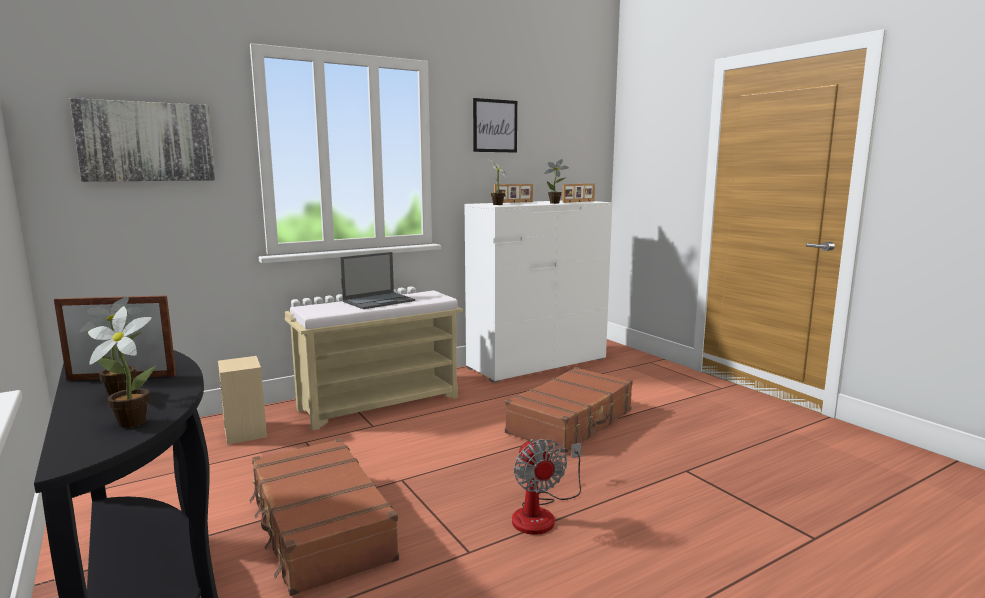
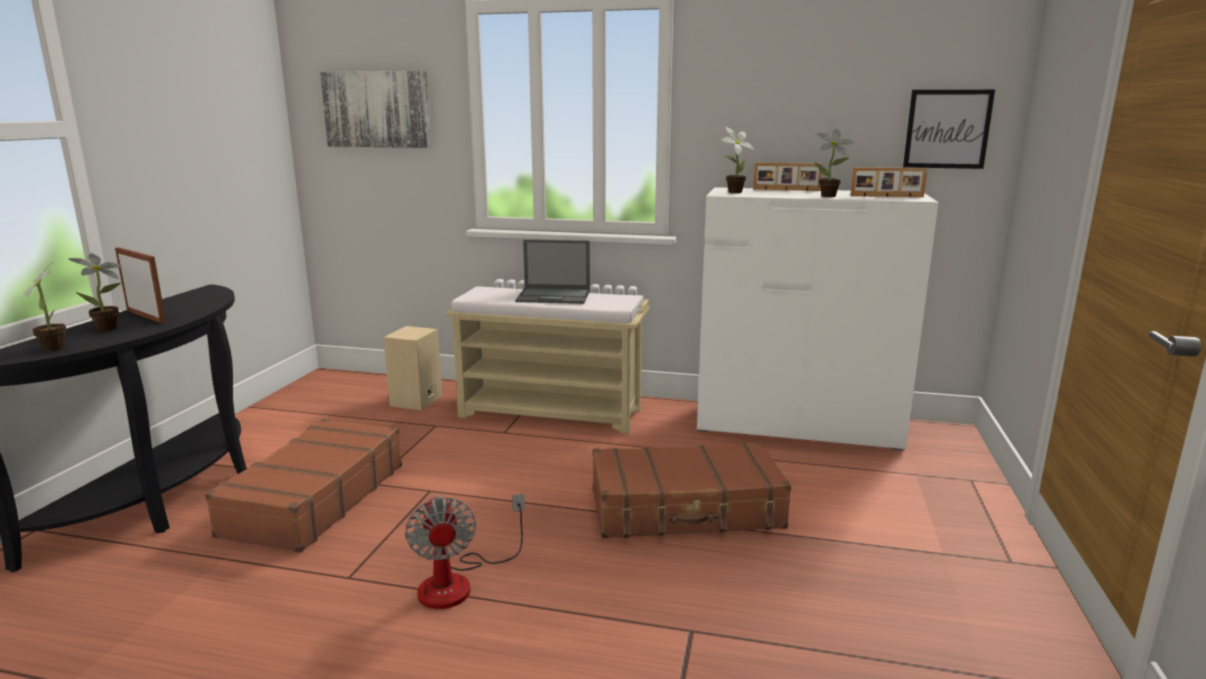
camera: 45 degrees right, 5 degrees up
picture [473,98,517,153] -> picture moved to [903,90,995,169]
fan [512,439,581,535] -> fan turned 45 degrees counterclockwise [405,493,525,609]

